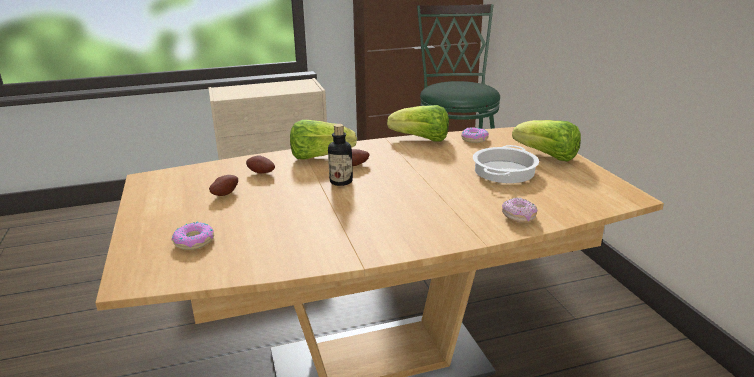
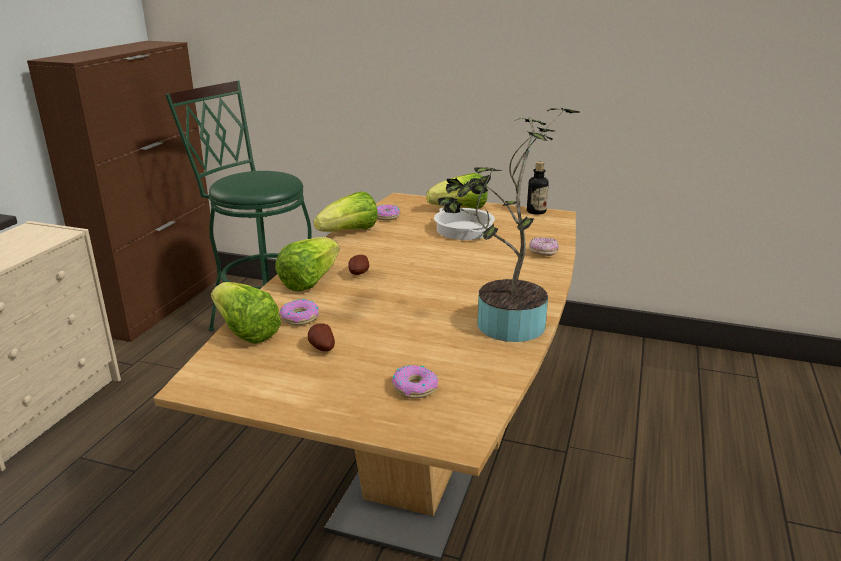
camera: 55 degrees left, 0 degrees up
potato [246,155,275,173] -> donut [279,299,319,325]
bottle [328,124,353,186] -> bottle moved to [527,162,549,215]
none -> lettuce [211,282,281,344]
none -> potted plant [438,107,580,342]

